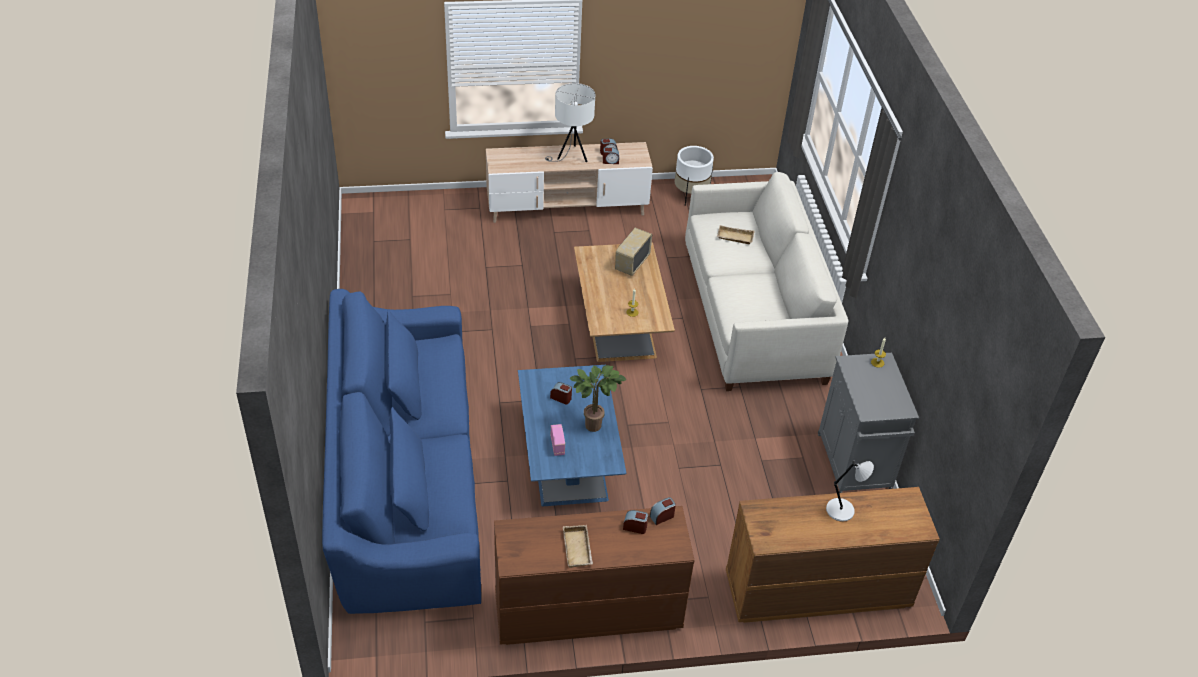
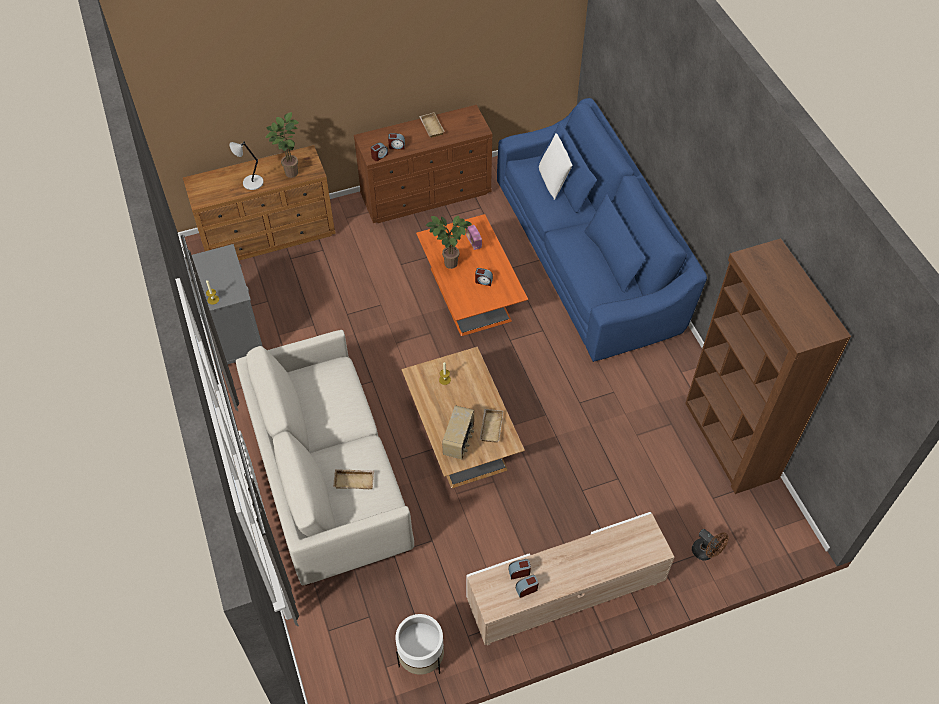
camera: 170 degrees right, 10 degrees up
blue coffee table [518,365,627,506] -> orange coffee table [416,214,528,336]
white table lamp [545,83,595,162] -> none
none -> potted plant [265,112,299,178]
none -> beige tray [480,409,503,442]
none -> white pillow [539,133,572,200]
none -> brown bookcase [685,238,851,494]
none -> brown fan [692,529,729,561]

